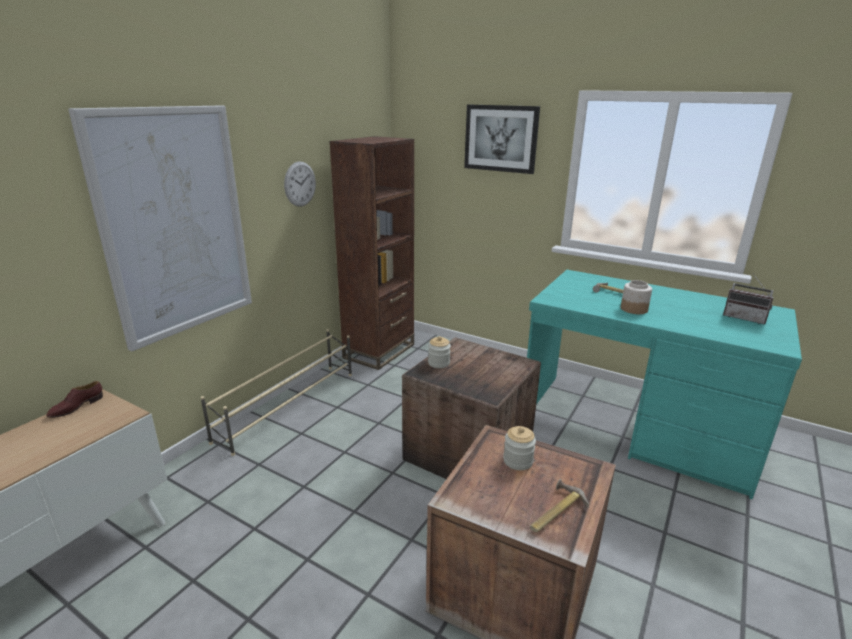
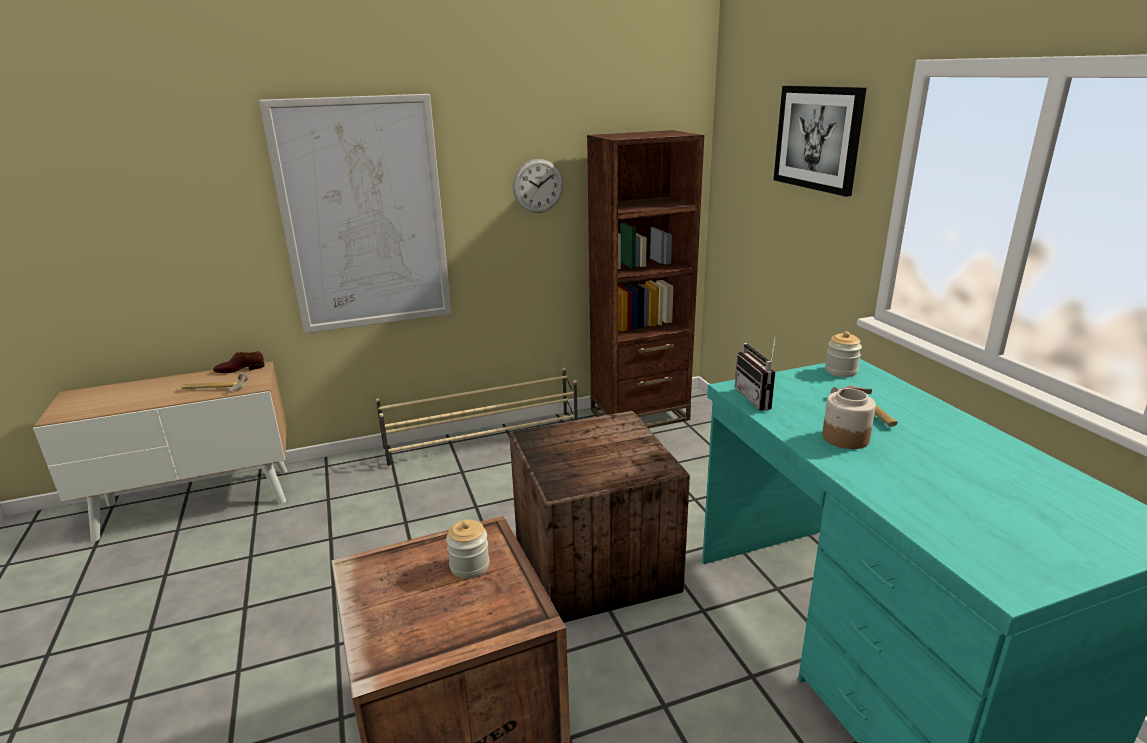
camera: 40 degrees right, 0 degrees up
jar [428,336,451,368] -> jar moved to [825,331,862,377]
hammer [529,479,589,533] -> hammer moved to [181,373,248,392]
radio [723,275,774,324] -> radio moved to [735,335,776,411]

